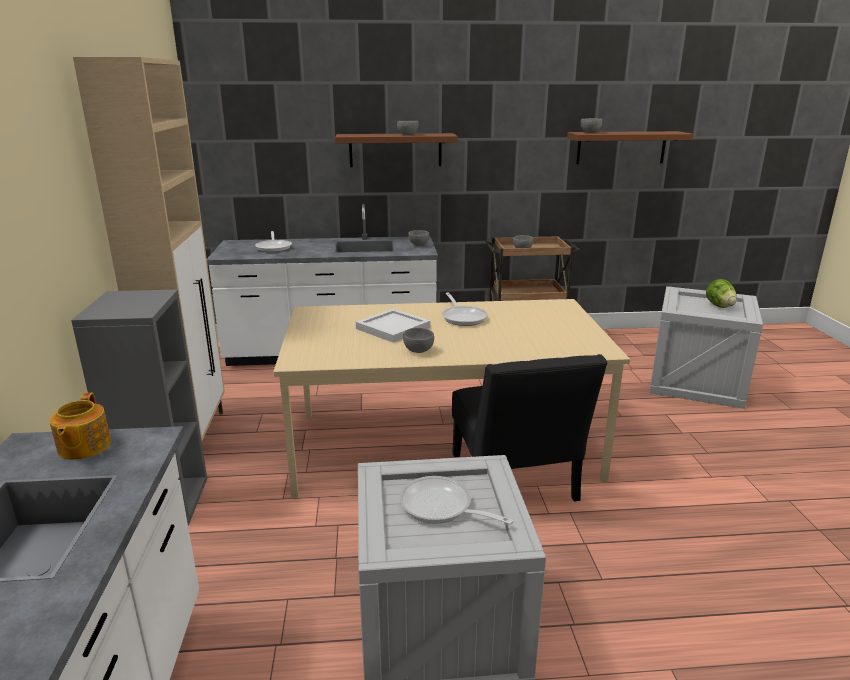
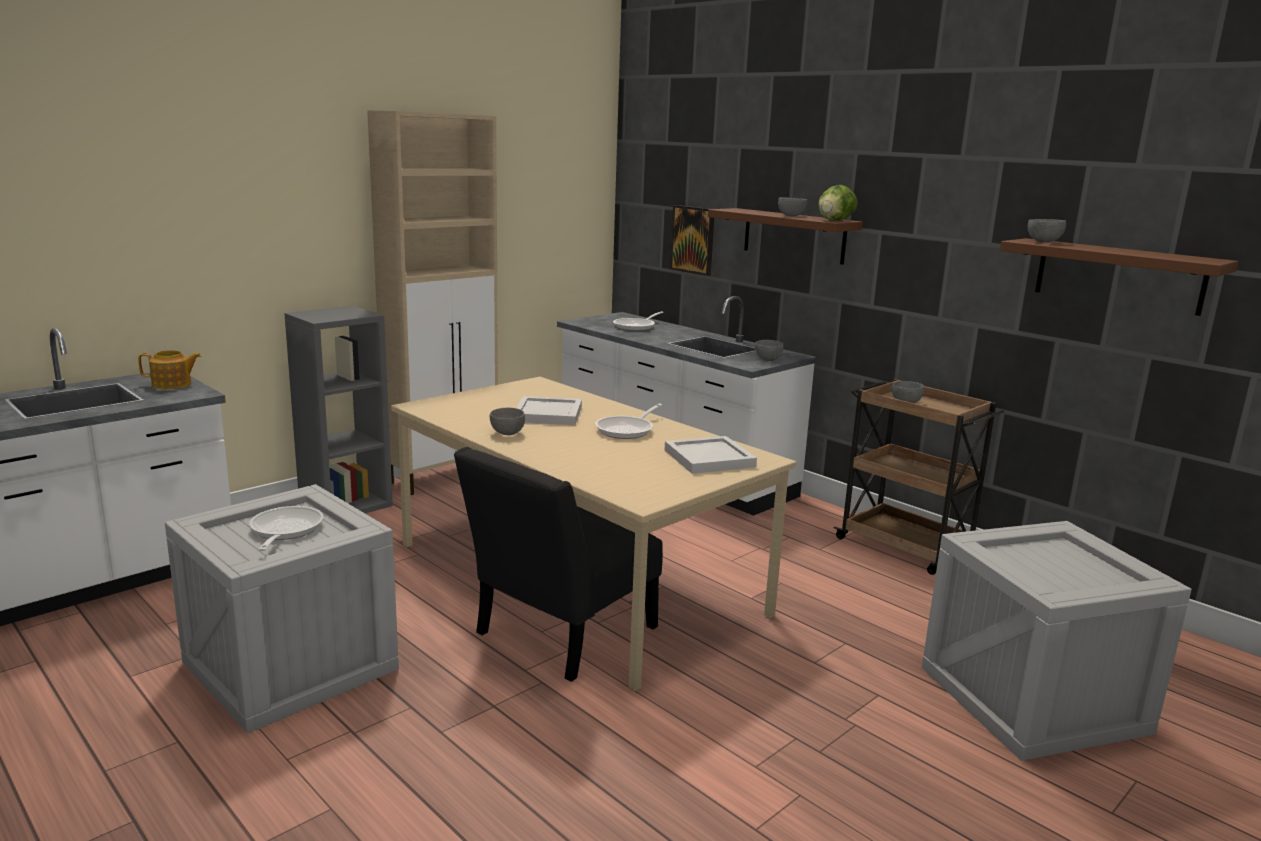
camera: 50 degrees right, 5 degrees down
teapot [49,393,111,460] -> teapot turned 150 degrees counterclockwise [138,350,201,389]
lettuce [706,279,737,308] -> lettuce moved to [818,185,858,221]
none -> white tray [665,436,757,474]
none -> picture [670,205,714,276]

